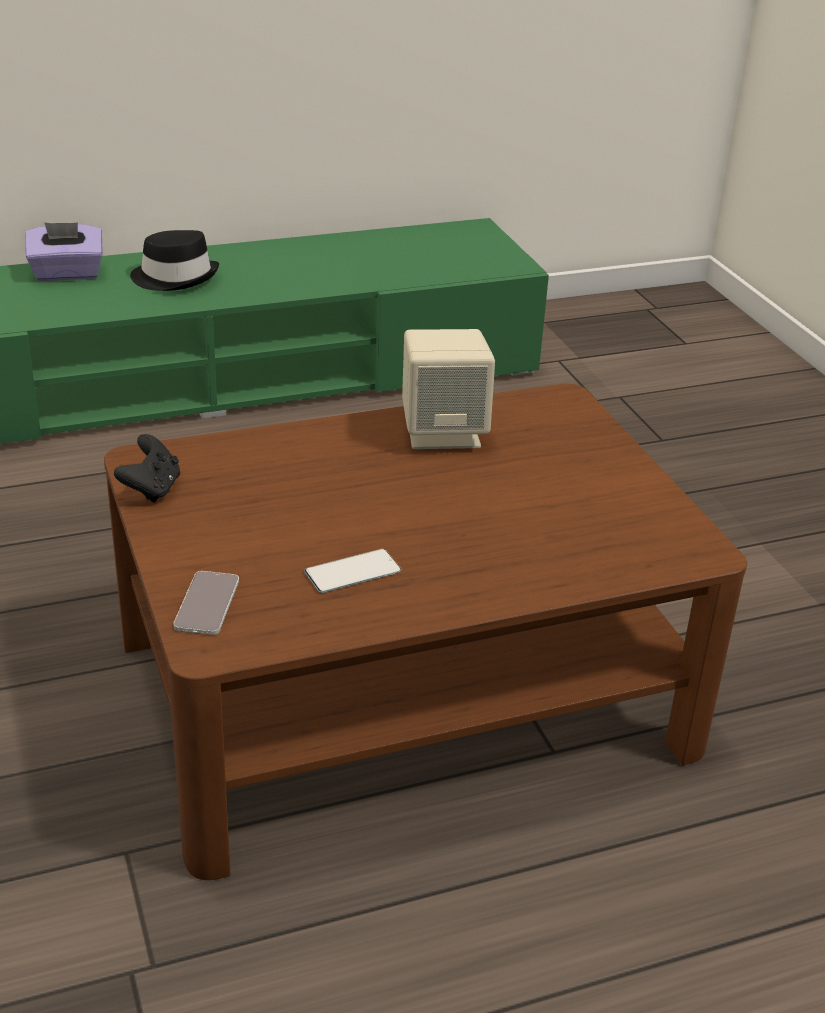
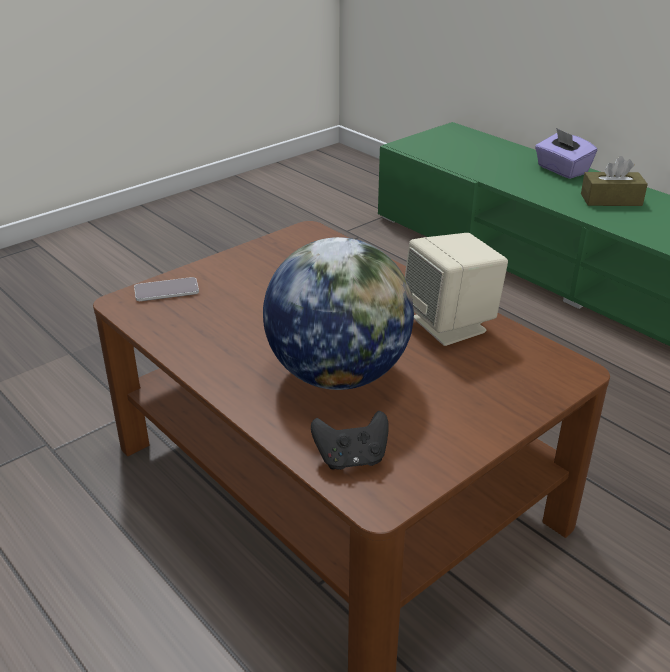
camera: 70 degrees right, 0 degrees up
black game controller [114,434,180,503] -> black game controller moved to [311,411,389,470]
black hat [130,230,219,291] -> brown tissue box [581,156,648,206]
phone [304,549,401,593] -> none
none -> globe [263,237,414,390]

